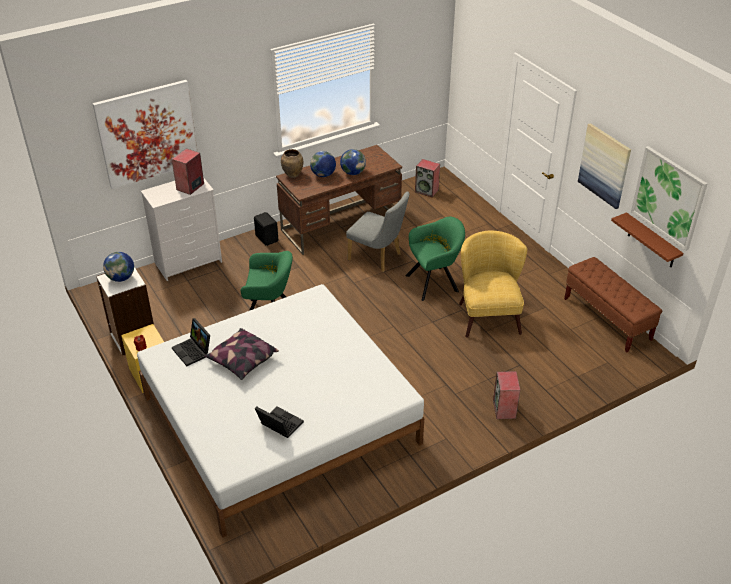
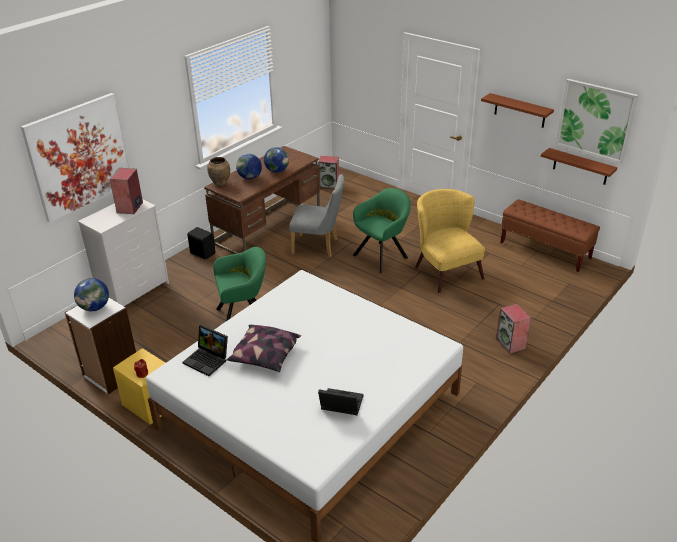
camera: 20 degrees left, 5 degrees down
picture [578,123,631,209] -> brown shelf [481,93,554,128]

